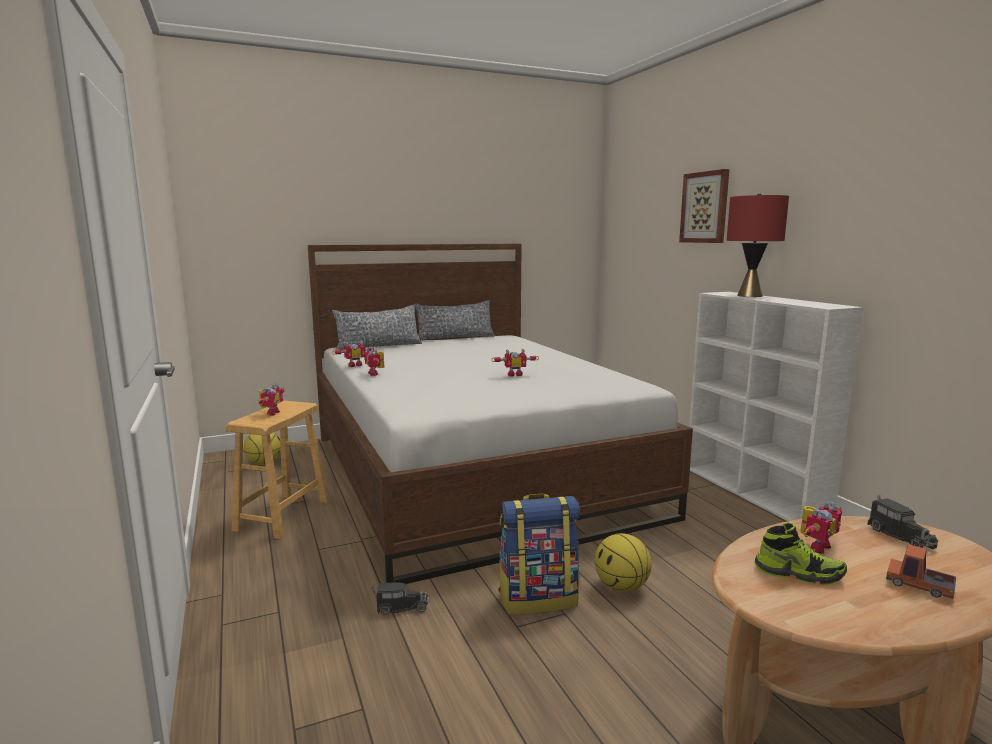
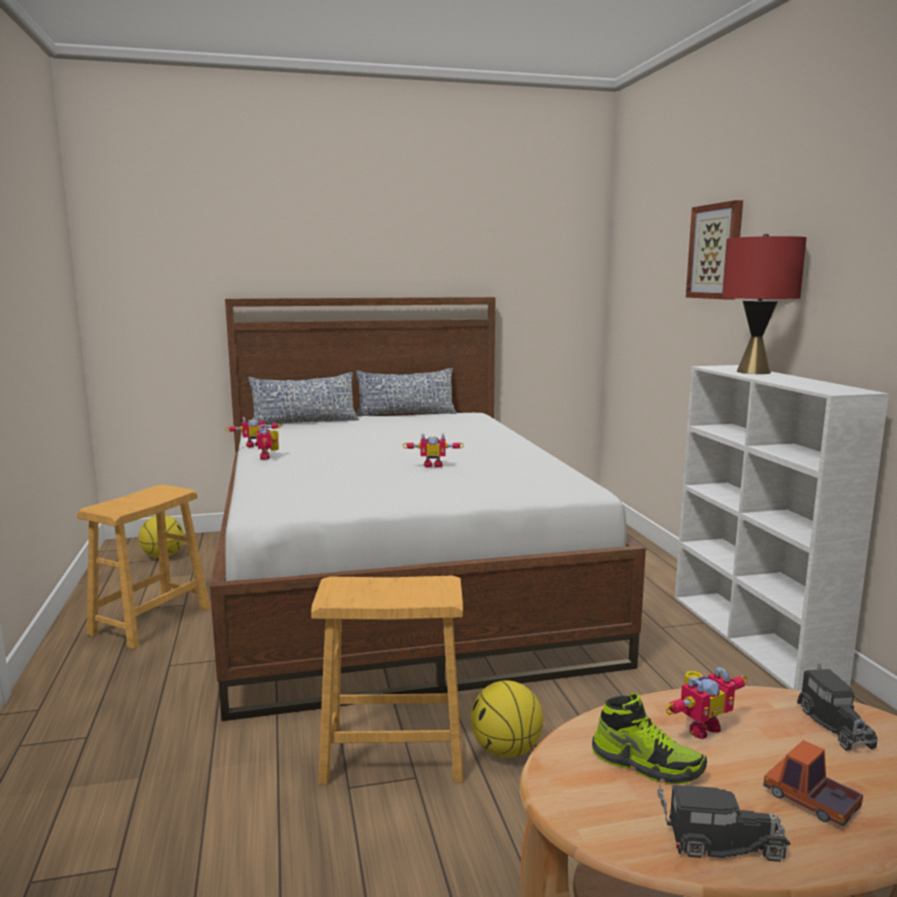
camera: 10 degrees right, 0 degrees up
toy robot [258,383,284,416] -> none
toy truck [371,582,429,615] -> toy truck moved to [657,785,790,862]
backpack [498,494,580,615] -> brown stool [311,576,464,785]

